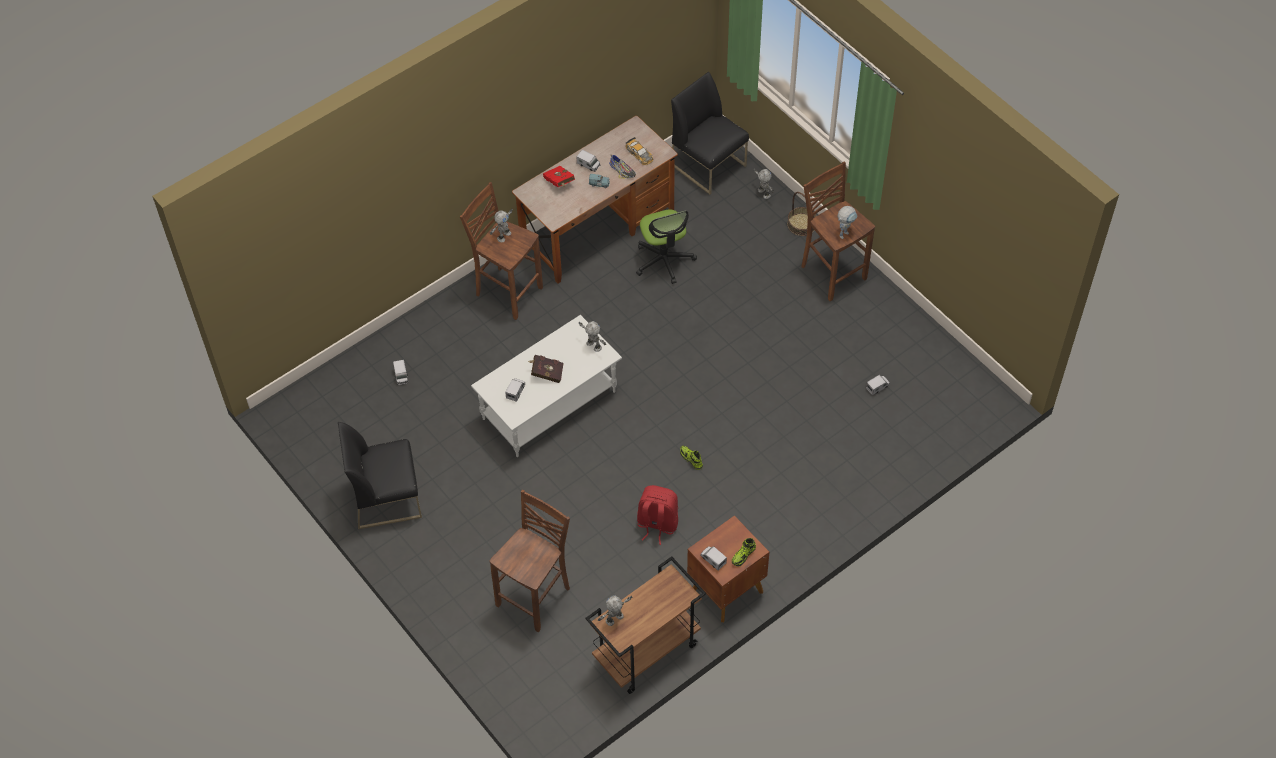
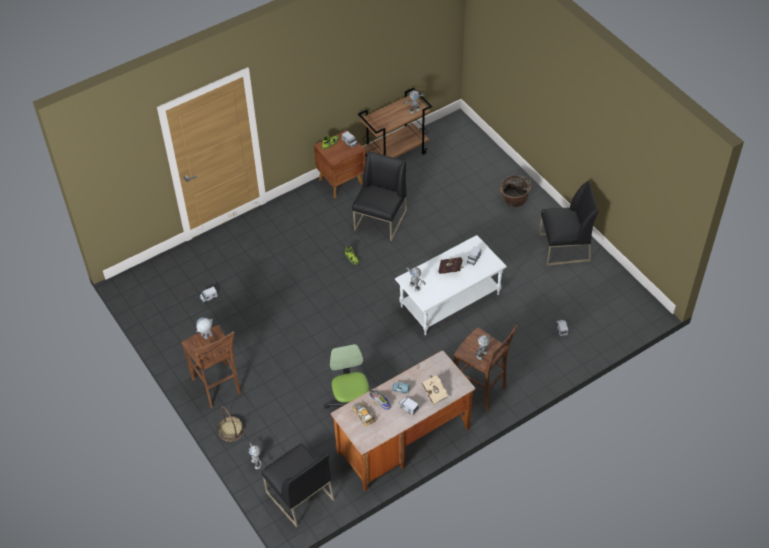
camera: 175 degrees left, 5 degrees down
brown stool [489,490,570,632] -> none
red book [543,166,575,187] -> beige book [422,375,449,405]
red backpack [637,485,678,545] -> black chair [352,151,407,241]
none -> basket [500,175,531,207]

